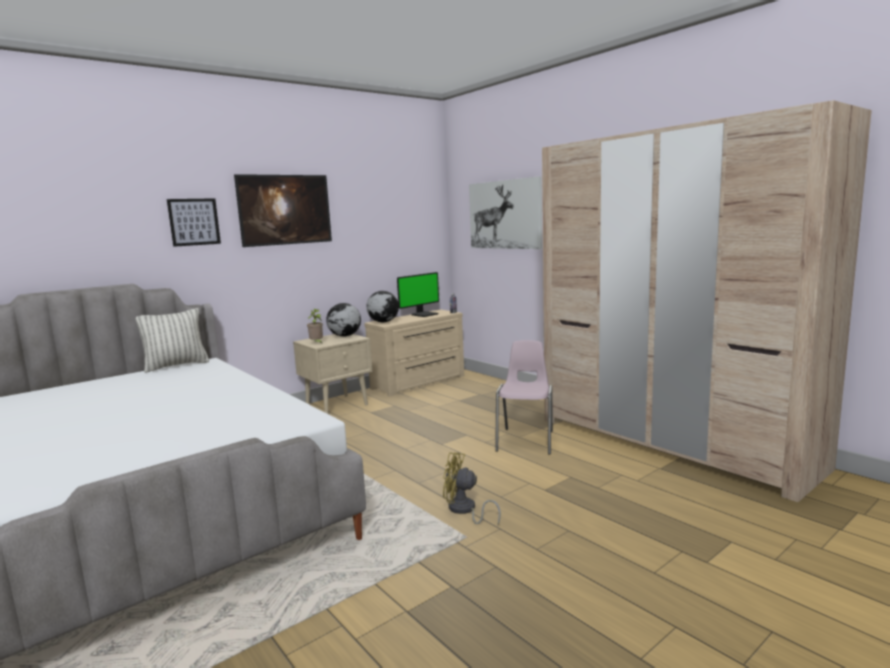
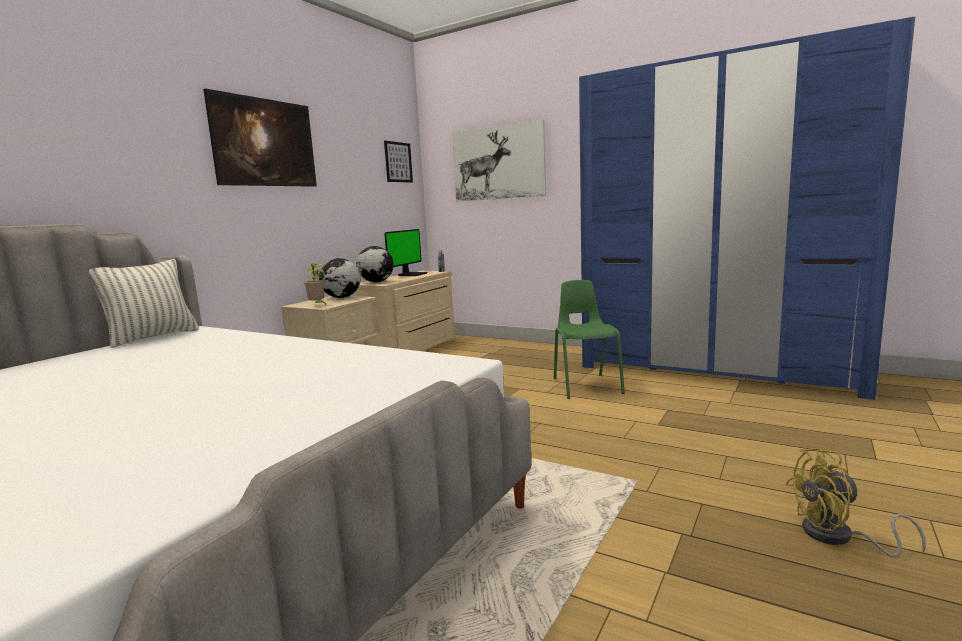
camera: 20 degrees left, 0 degrees up
picture [167,198,221,247] -> picture moved to [384,141,413,183]
yellow fan [443,452,501,525] -> yellow fan moved to [785,448,926,557]
pink chair [495,340,553,455] -> green chair [554,280,625,399]
beige wardrobe [542,100,872,502] -> blue wardrobe [579,16,915,400]

